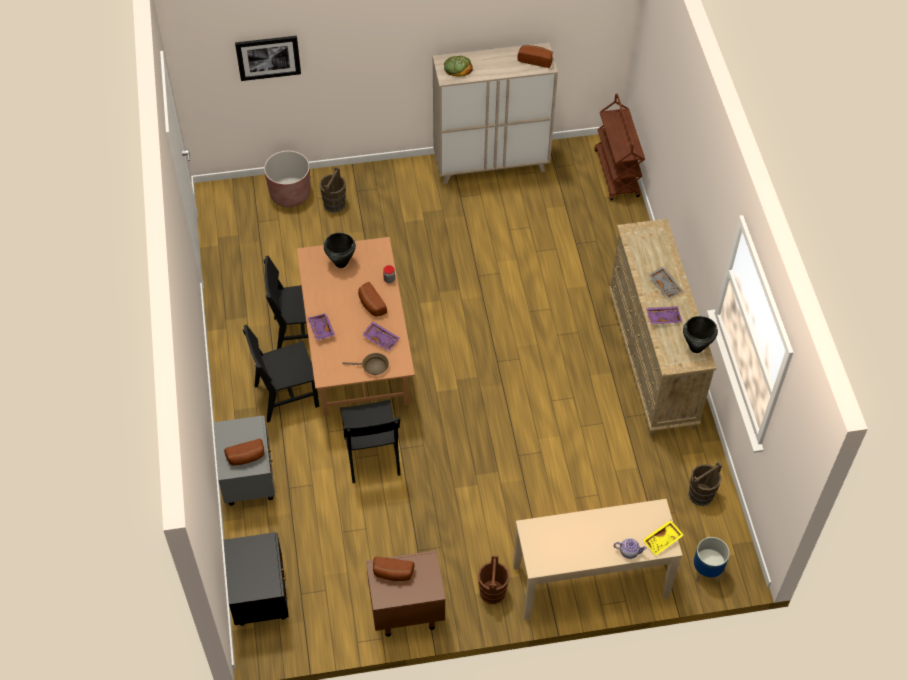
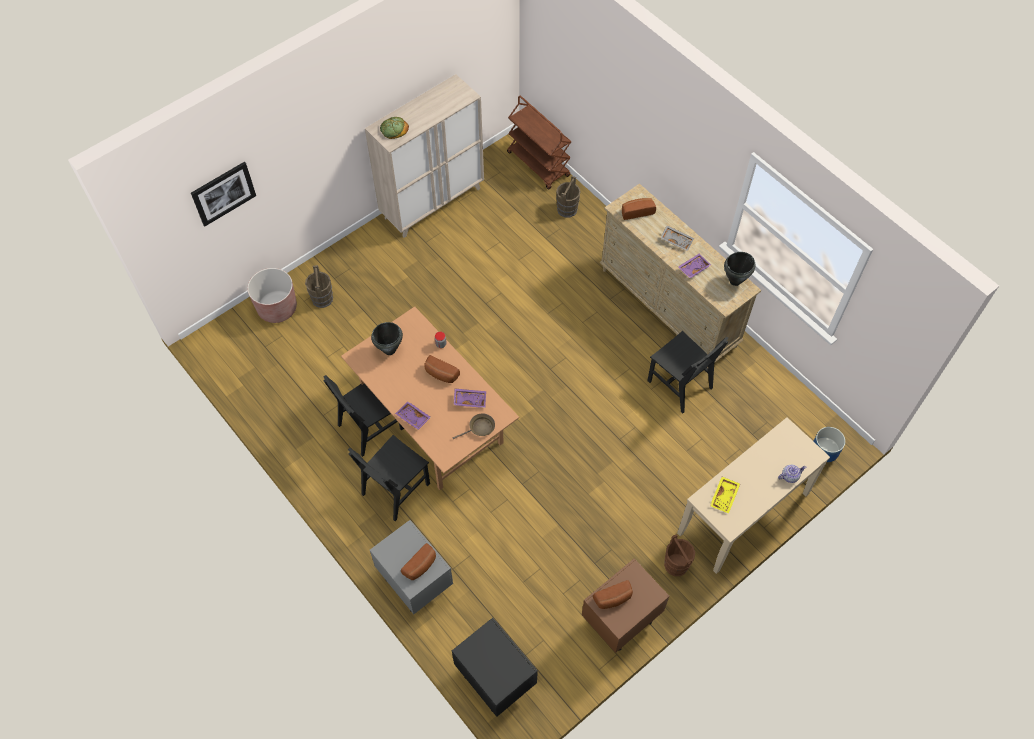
camera: 30 degrees left, 5 degrees up
black chair [340,399,401,483] -> black chair moved to [647,331,728,413]
bread [518,45,553,68] -> bread moved to [622,198,656,220]
yellow tray [642,520,684,556] -> yellow tray moved to [710,477,740,513]
brown bucket [688,462,722,506] -> brown bucket moved to [556,176,581,218]

